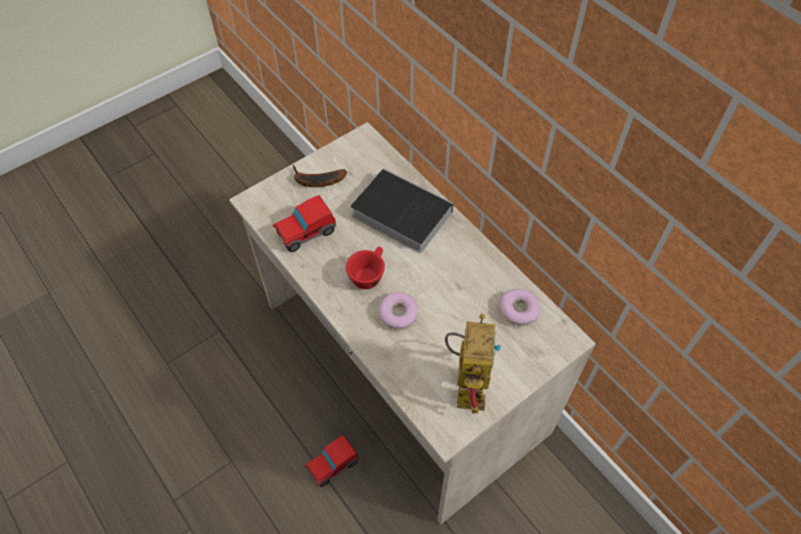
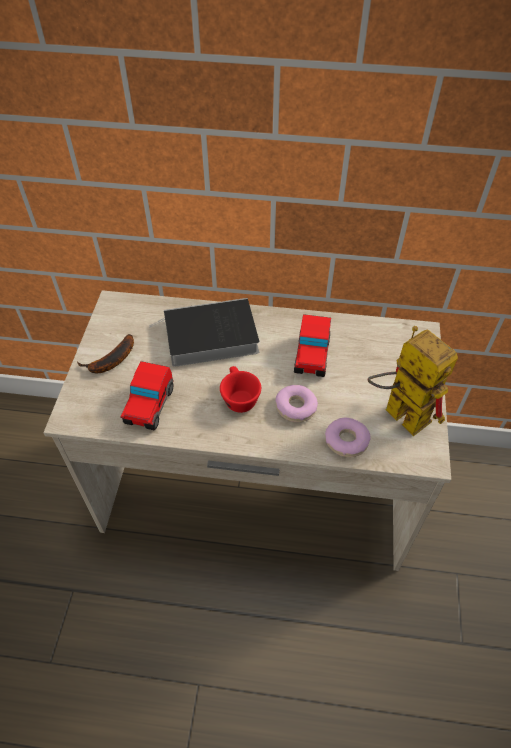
camera: 45 degrees left, 5 degrees down
toy car [305,435,359,487] -> toy car moved to [294,314,331,377]
donut [500,289,540,326] -> donut moved to [325,418,371,457]

